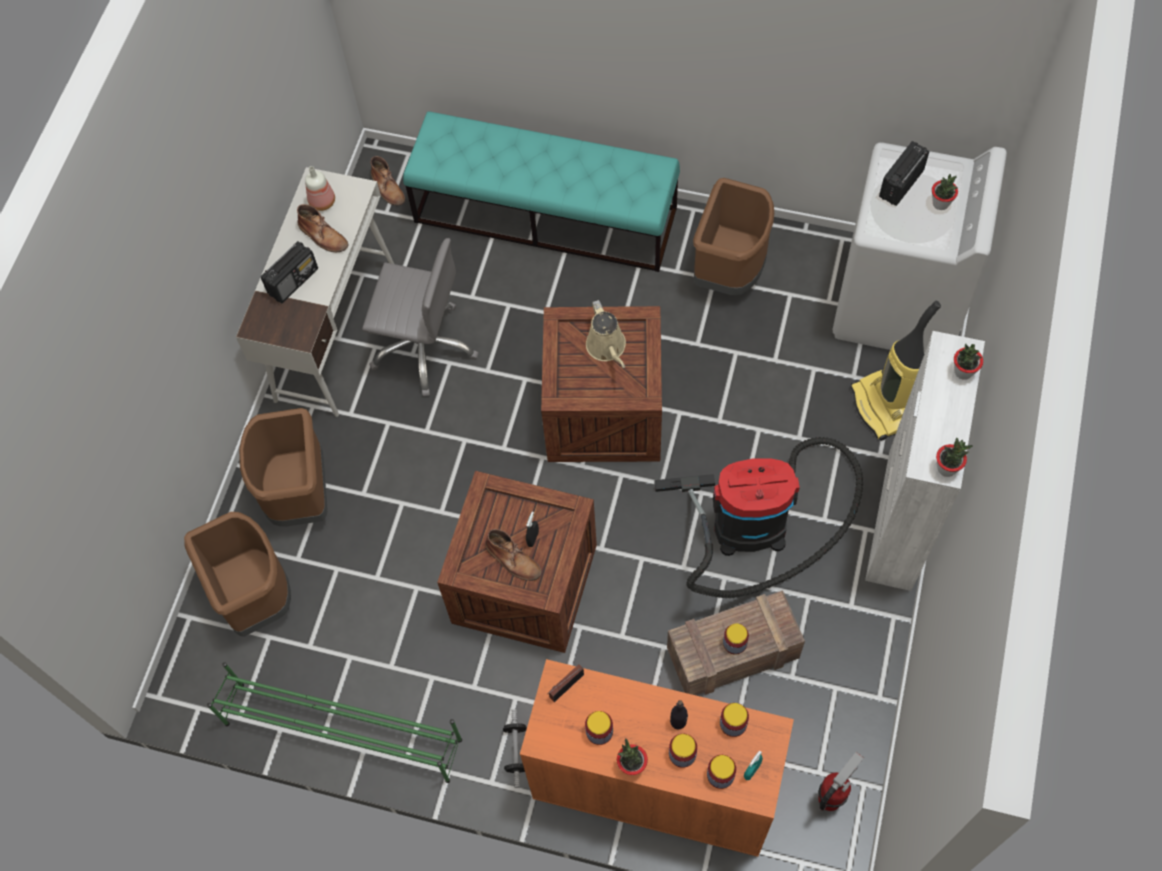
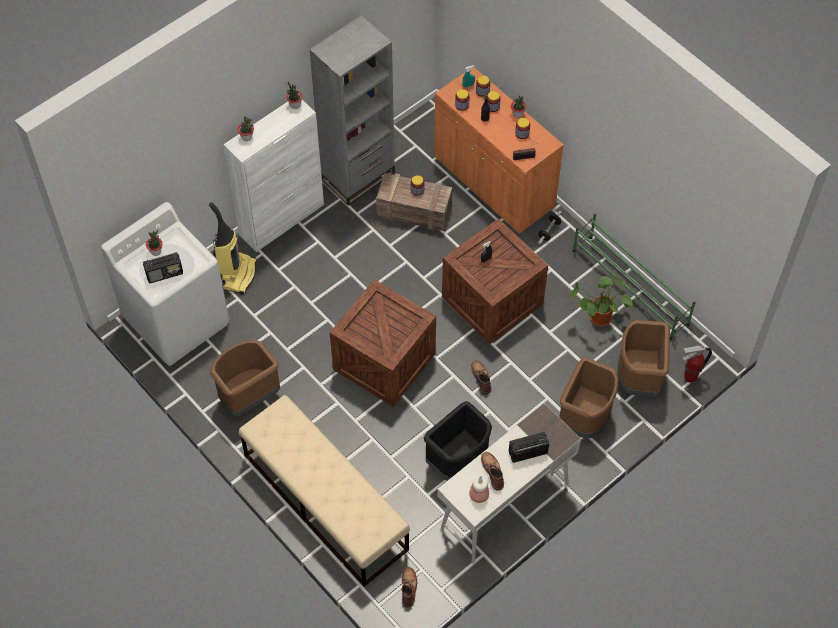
camera: 150 degrees left, 5 degrees down
grey office chair [362,238,478,396] -> black trash can [424,401,492,481]
turquoise bench [403,112,680,272] -> beige bench [239,395,410,587]
brown boot [485,529,542,581] -> brown boot moved to [471,360,491,394]
beige watering can [586,300,626,368] -> none
vacuum cleaner [654,437,863,598] -> none
fire extinguisher [818,751,864,811] -> fire extinguisher moved to [681,346,712,383]
none -> grey bookcase [309,15,395,206]
none -> potted plant [568,275,633,326]

